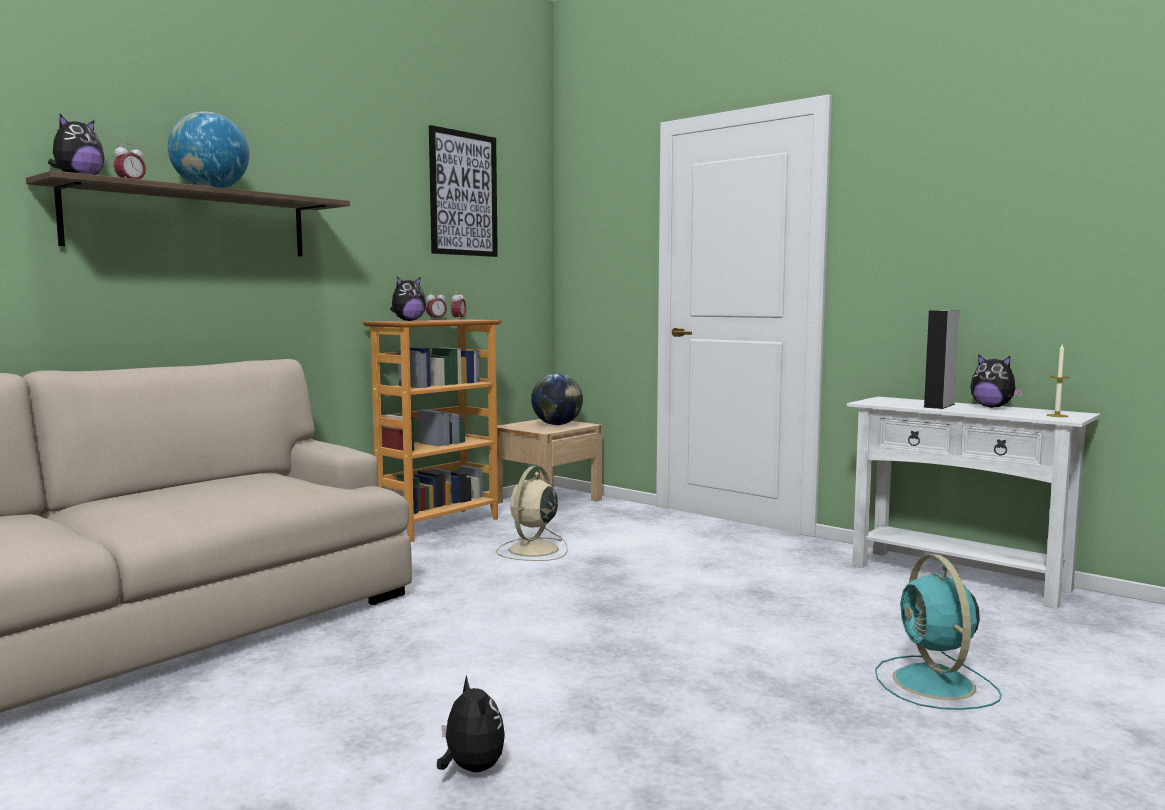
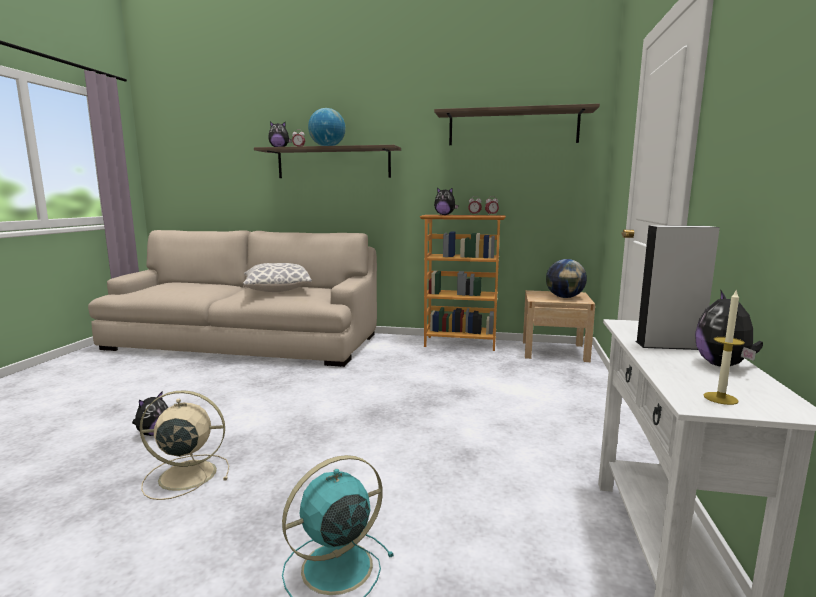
camera: 60 degrees right, 5 degrees up
picture [429,125,498,257] -> shelf [434,103,600,145]
beige fan [496,466,568,561] -> beige fan moved to [139,390,229,500]
none -> pillow [243,263,312,292]

